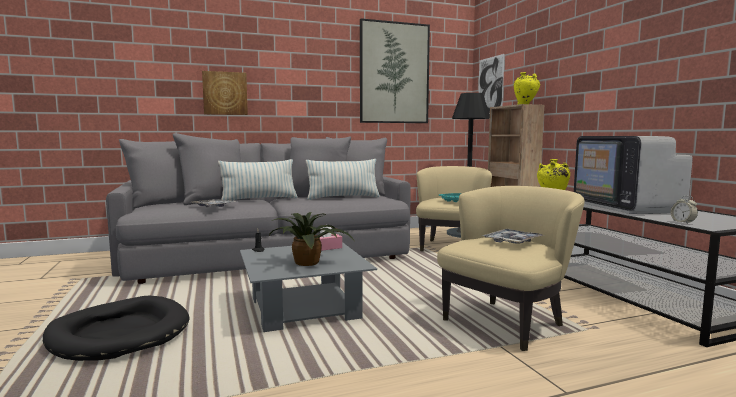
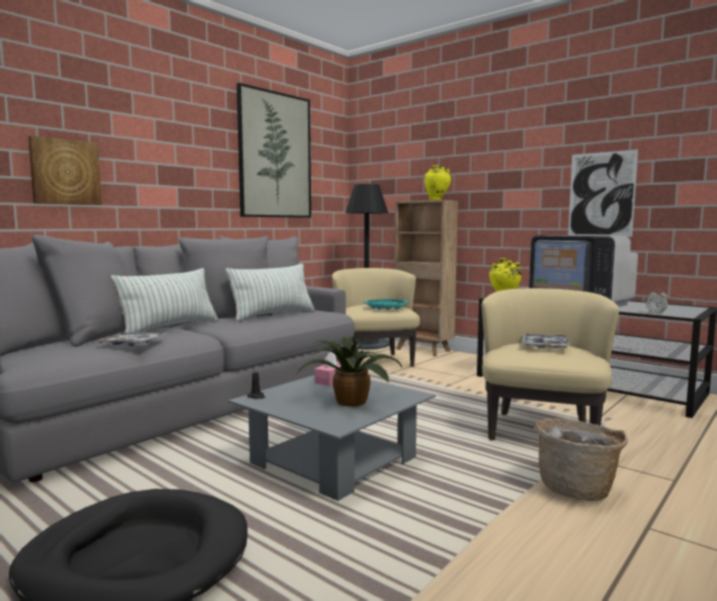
camera: 30 degrees left, 0 degrees up
picture [478,54,505,114] -> picture moved to [568,150,638,237]
none -> basket [534,419,628,501]

